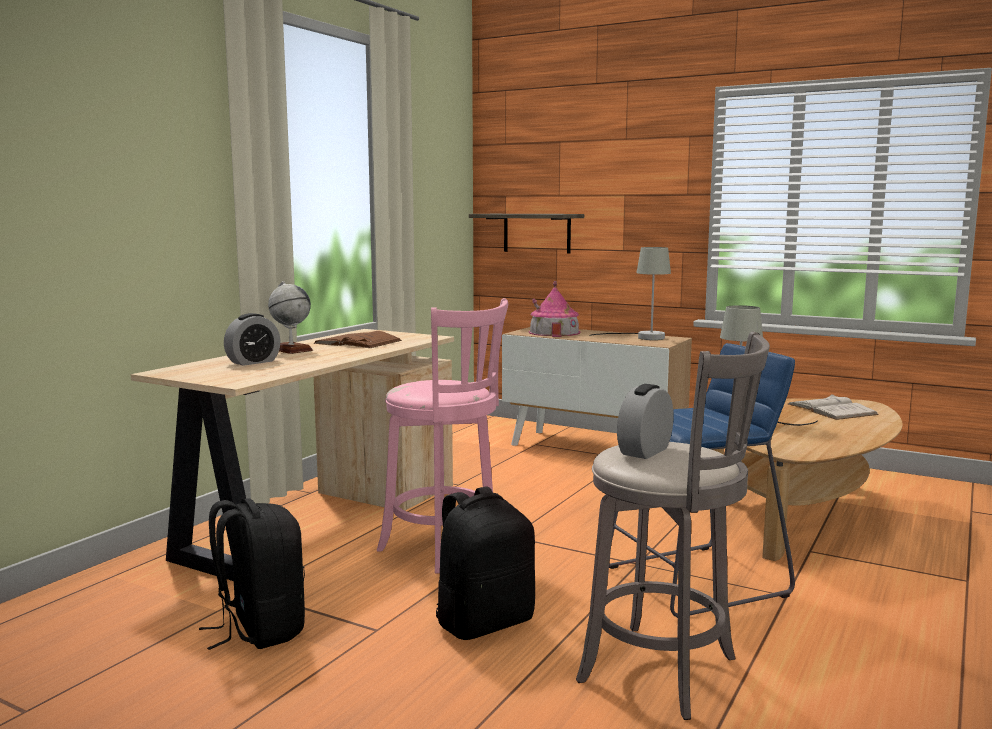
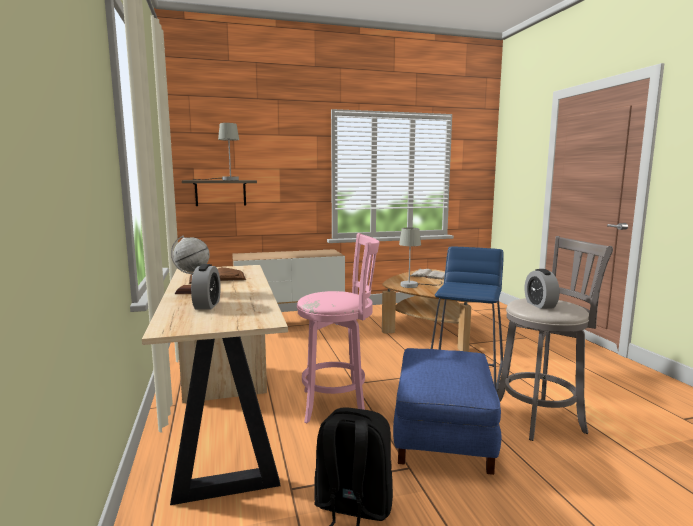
camera: 45 degrees left, 0 degrees up
black backpack [436,486,535,640] -> blue ottoman [393,348,501,475]
toy house [528,281,580,337] -> none
grey table lamp [589,247,671,340] -> grey table lamp moved to [193,123,239,180]

